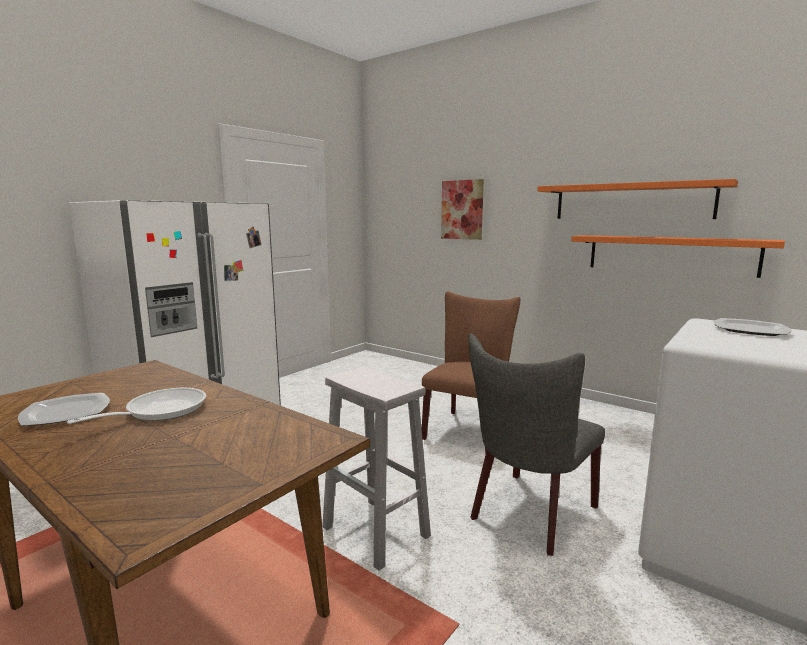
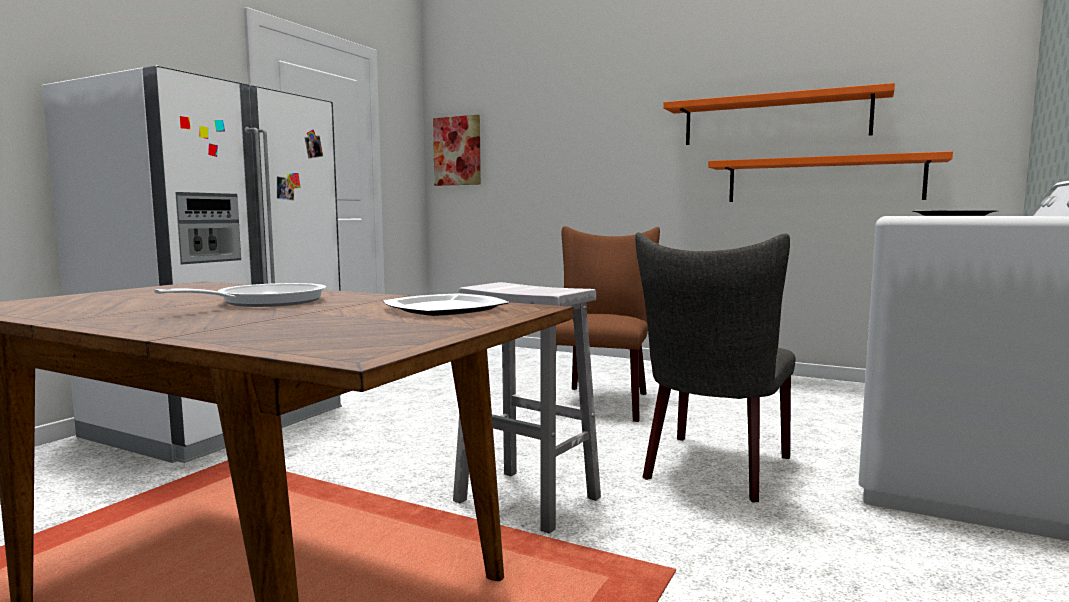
camera: 10 degrees left, 5 degrees down
plate [18,393,110,426] -> plate moved to [383,293,509,316]
picture [441,179,484,240] -> picture moved to [433,115,481,186]

